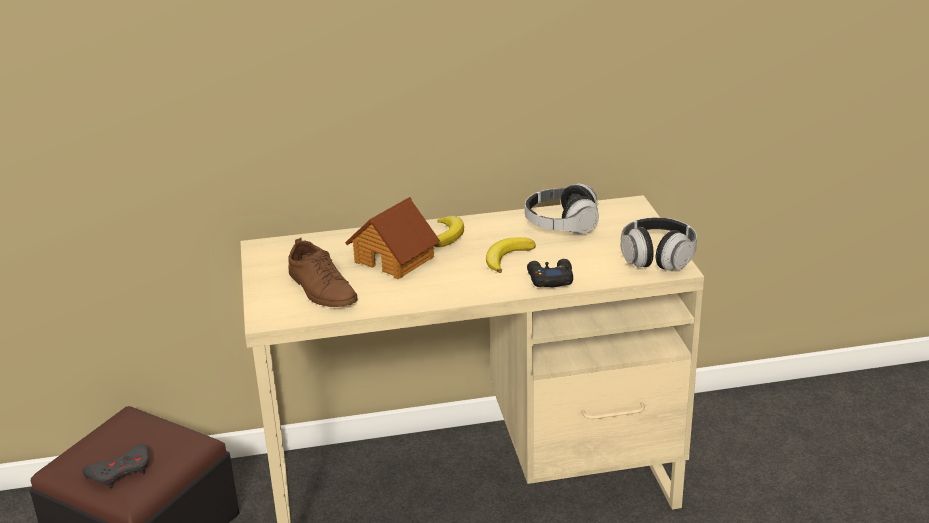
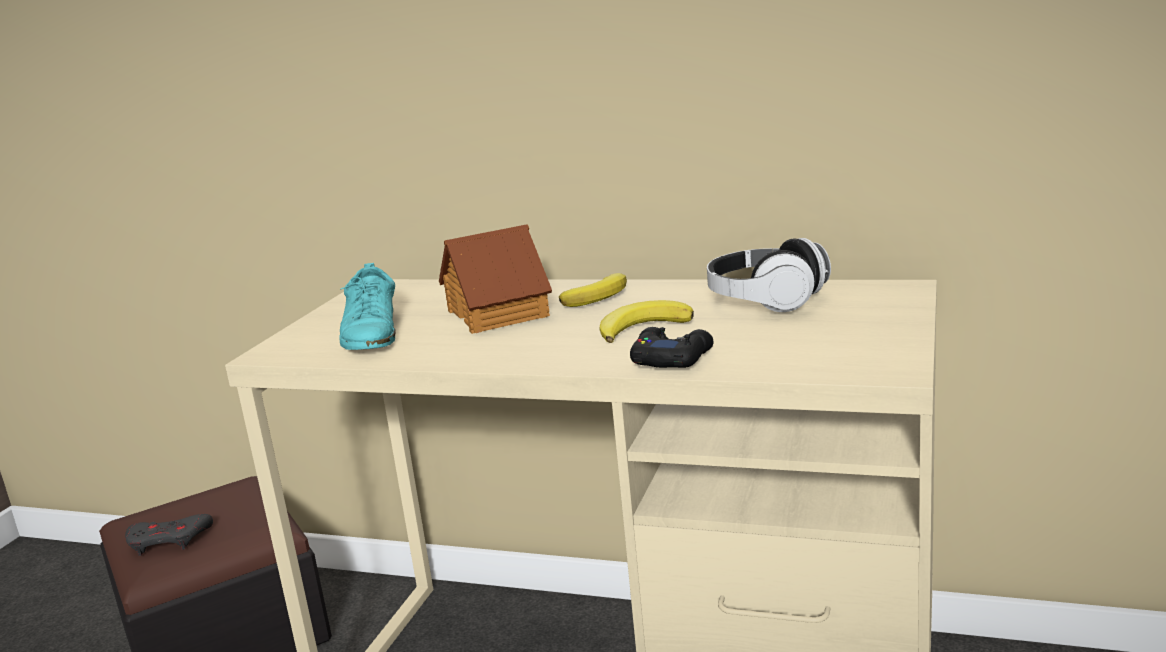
camera: 30 degrees right, 10 degrees down
brown shoe [288,238,358,307] -> turquoise shoe [339,263,396,350]
headphones [621,217,697,271] -> none

